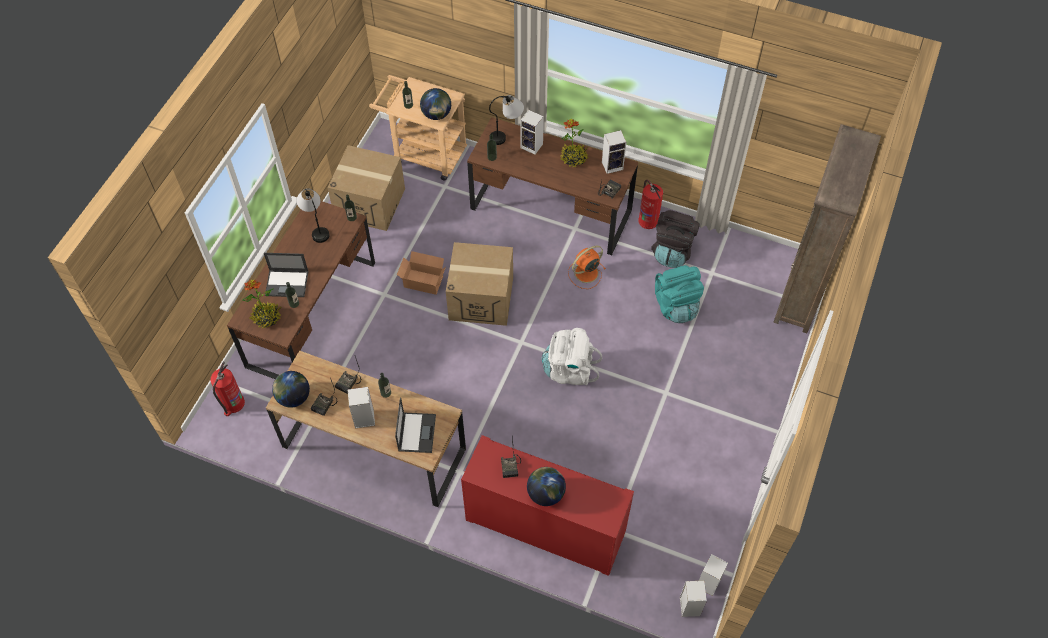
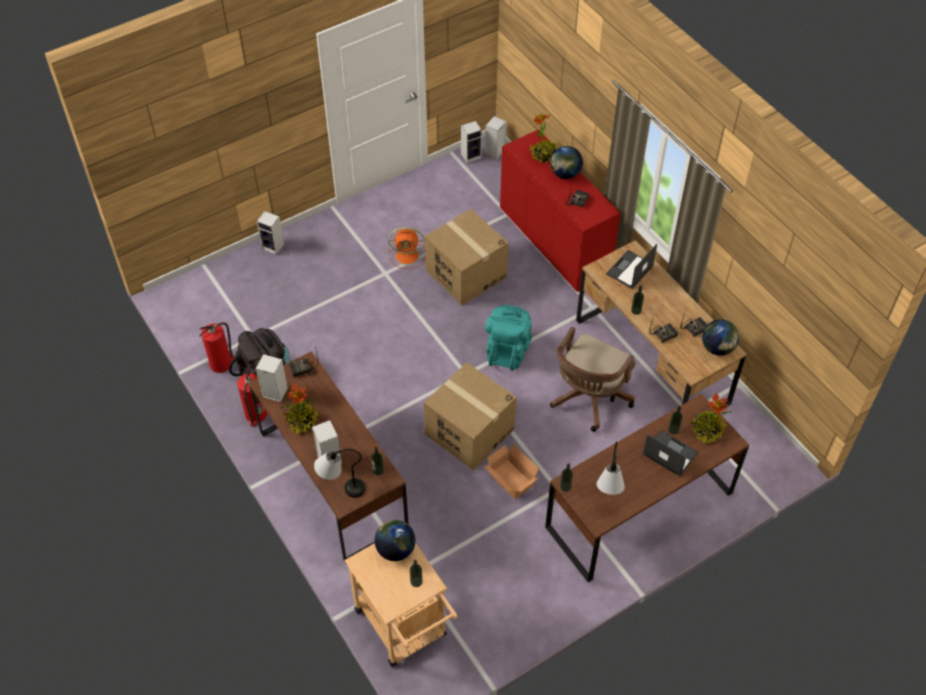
camera: 145 degrees left, 5 degrees down
fire extinguisher [210,362,245,416] -> fire extinguisher moved to [199,322,234,373]
cardboard box [327,145,405,231] -> cardboard box moved to [425,209,509,305]
speaker [347,387,375,428] -> speaker moved to [257,211,284,255]
white backpack [541,328,602,385] -> none
orange fan [568,246,606,289] -> orange fan moved to [388,227,425,269]
turquoise backpack [655,265,704,323] -> turquoise backpack moved to [485,305,532,371]
brown bookcase [773,124,881,333] -> none
none -> potted plant [530,114,559,163]
none -> brown office chair [550,327,635,432]

